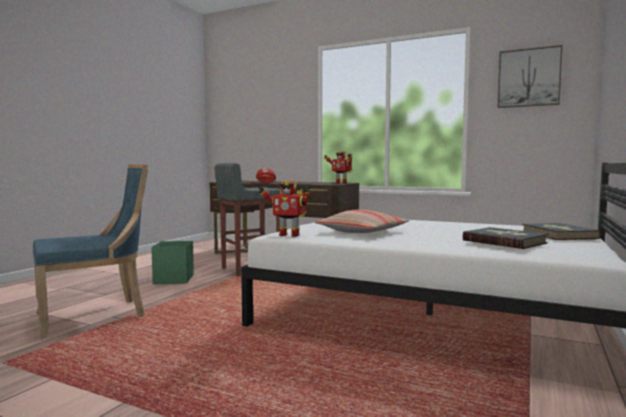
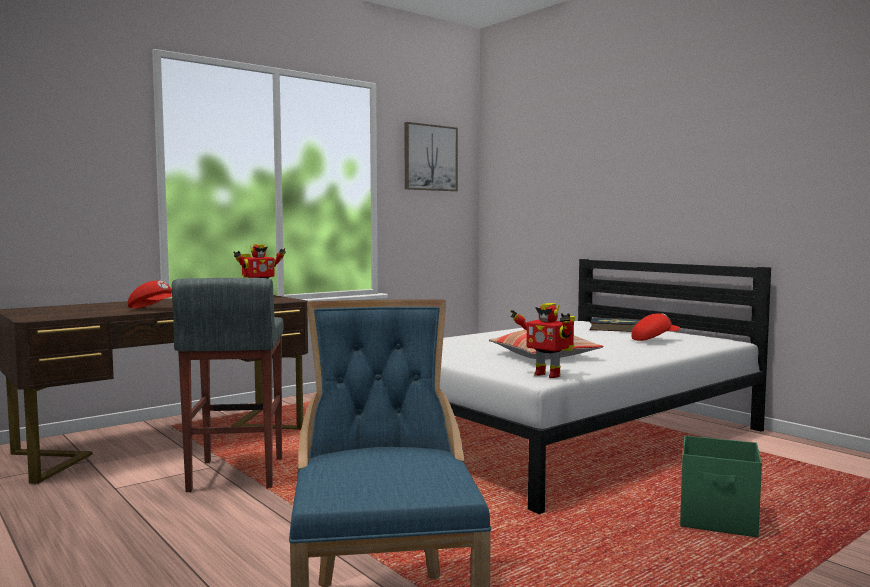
camera: 65 degrees left, 0 degrees up
green storage box [151,241,194,284] -> green storage box moved to [680,435,762,538]
toy robot [258,181,310,237] -> toy robot turned 90 degrees clockwise [510,303,575,378]
book [463,227,549,249] -> red cap [632,313,680,341]

